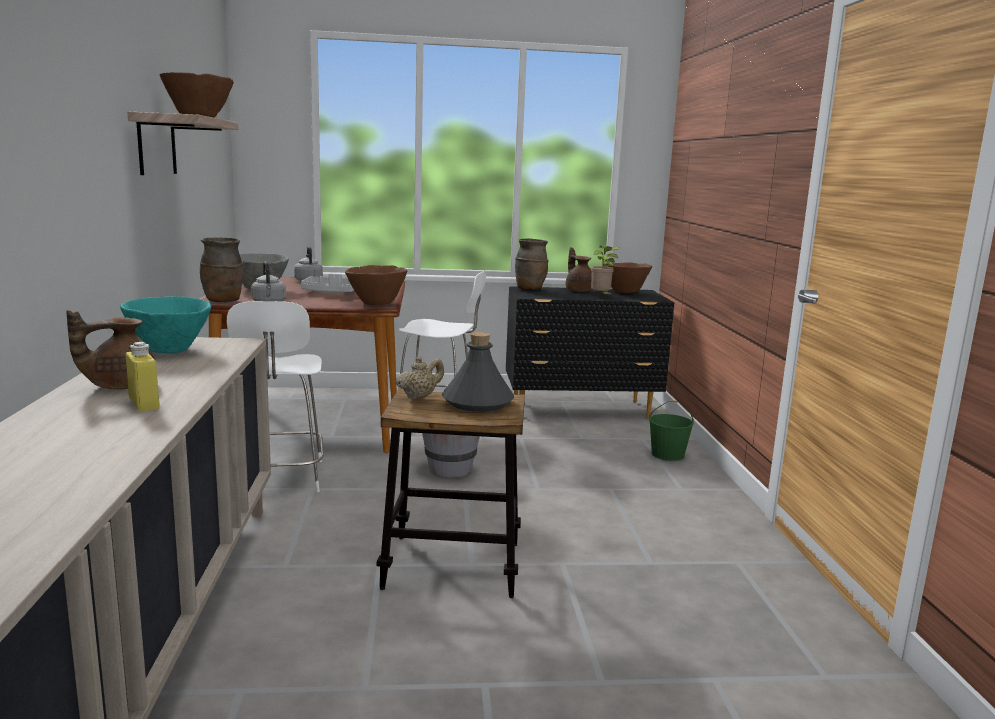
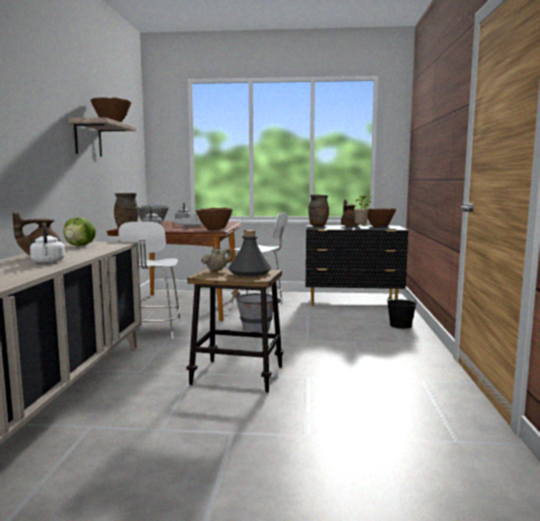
camera: 10 degrees right, 5 degrees down
turquoise bowl [120,296,211,353] -> lettuce [64,217,96,246]
yellow bottle [126,342,159,412] -> white kettle [30,223,65,263]
green bucket [649,400,694,461] -> black bucket [387,289,416,329]

